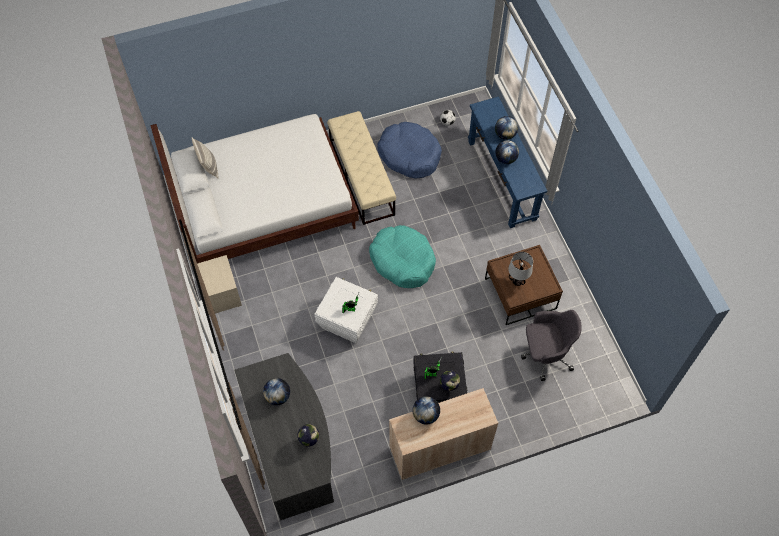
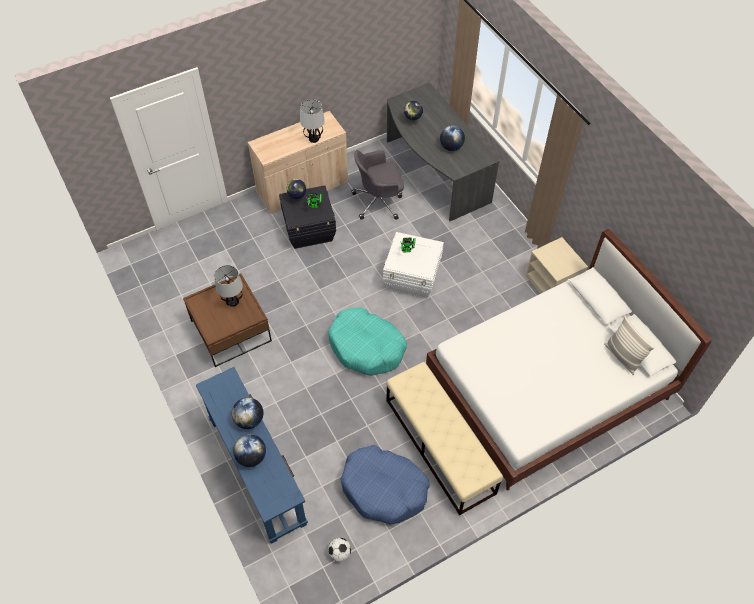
camera: 170 degrees right, 5 degrees down
globe [413,396,440,424] -> table lamp [300,99,325,143]
grey office chair [521,310,582,381] -> grey office chair moved to [351,150,404,220]

